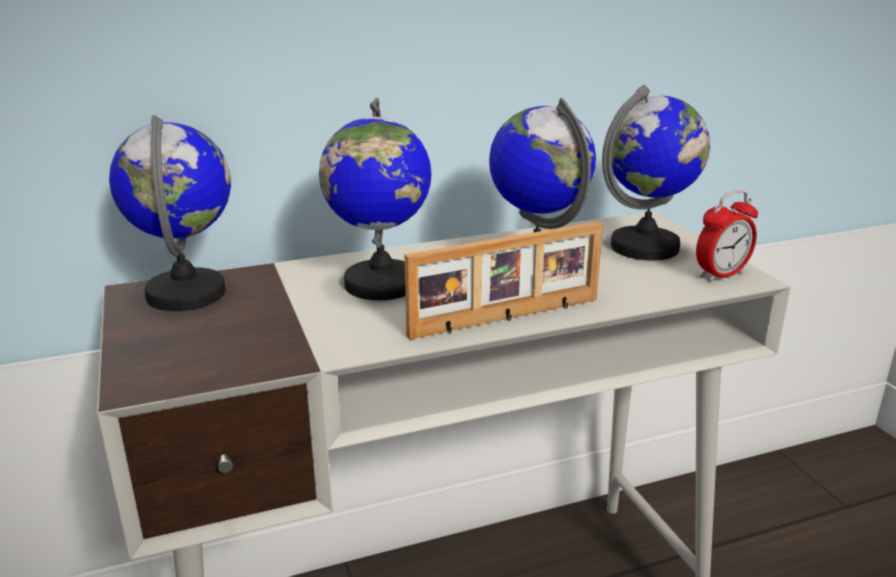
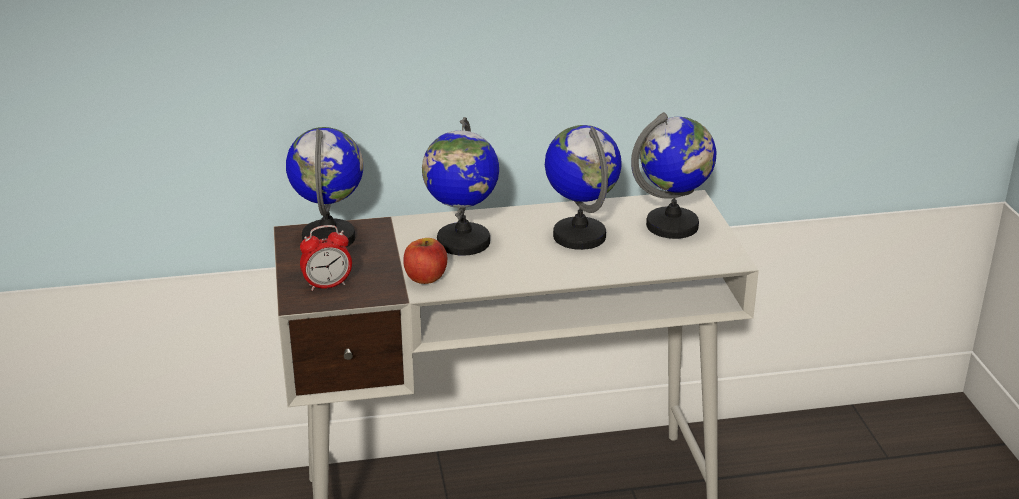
camera: 10 degrees right, 5 degrees up
picture frame [404,222,603,340] -> none
alarm clock [696,190,758,282] -> alarm clock moved to [300,225,352,291]
none -> apple [403,238,447,284]

